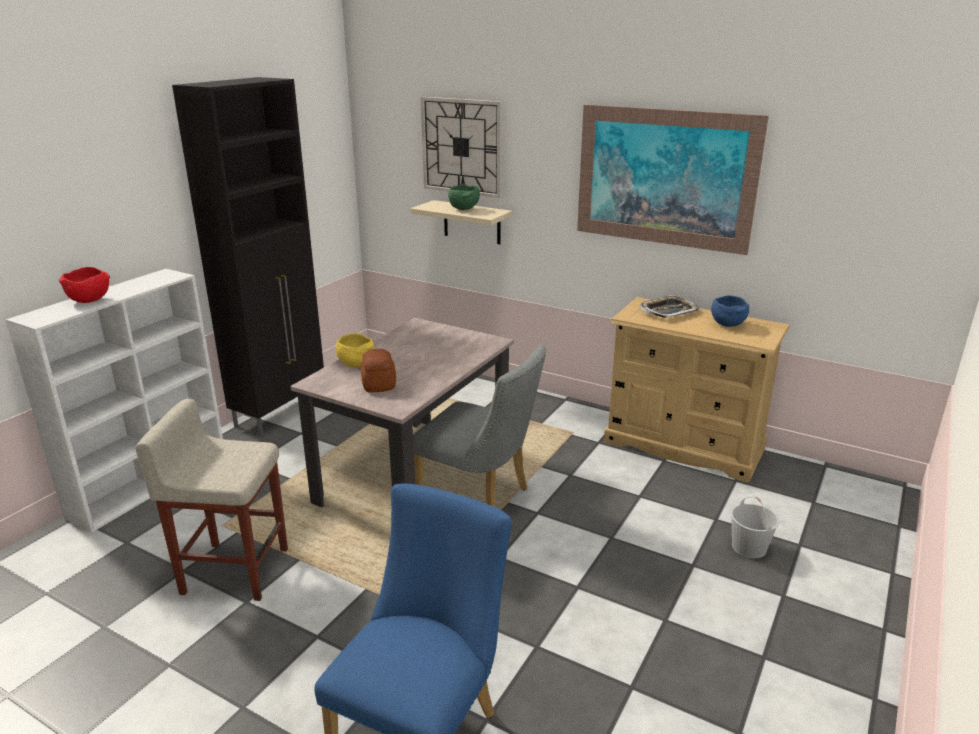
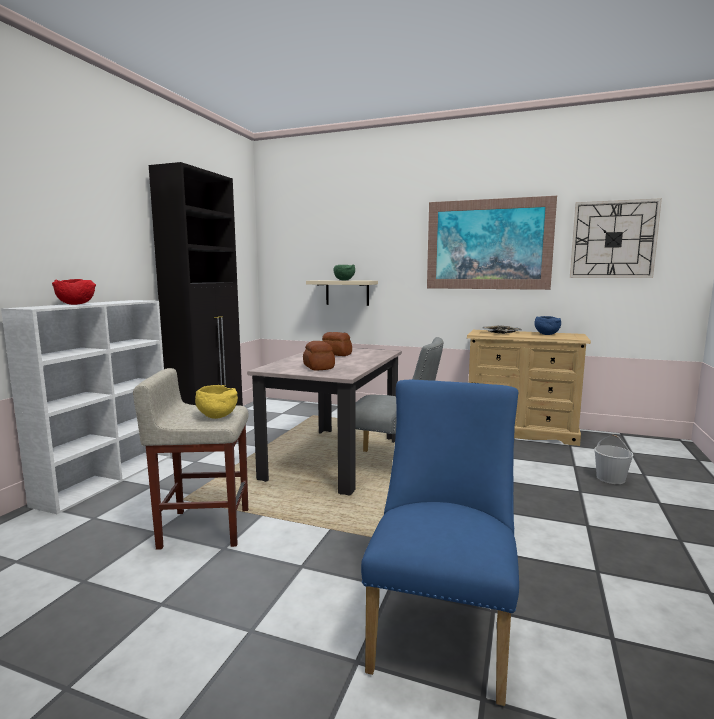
camera: 10 degrees left, 15 degrees down
yellow bowl [336,333,375,367] -> yellow bowl moved to [195,385,238,419]
wall clock [421,97,502,198] -> wall clock moved to [570,198,662,278]
none -> bread [322,332,352,356]

